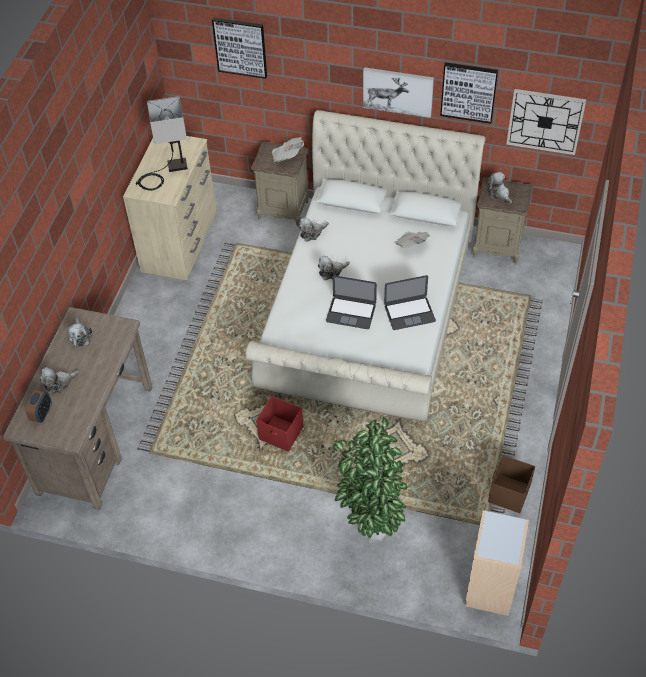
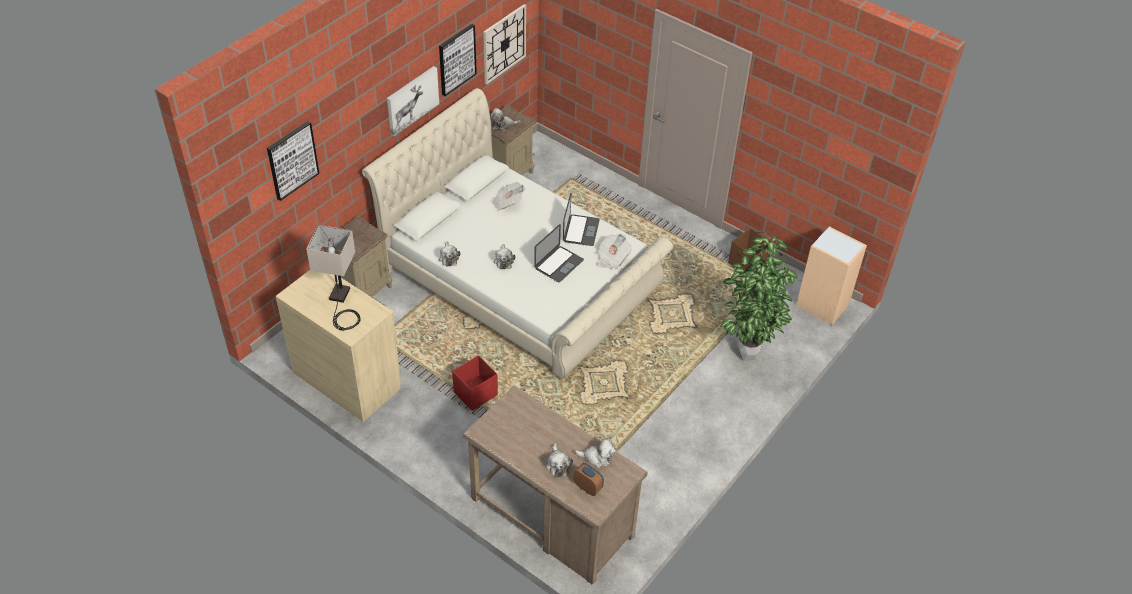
camera: 70 degrees left, 5 degrees down
plush toy [68,316,92,347] -> plush toy moved to [575,438,616,468]
red storage box [256,396,303,452] -> red storage box moved to [452,355,498,411]
newspaper [272,137,304,162] -> newspaper moved to [597,234,631,270]

